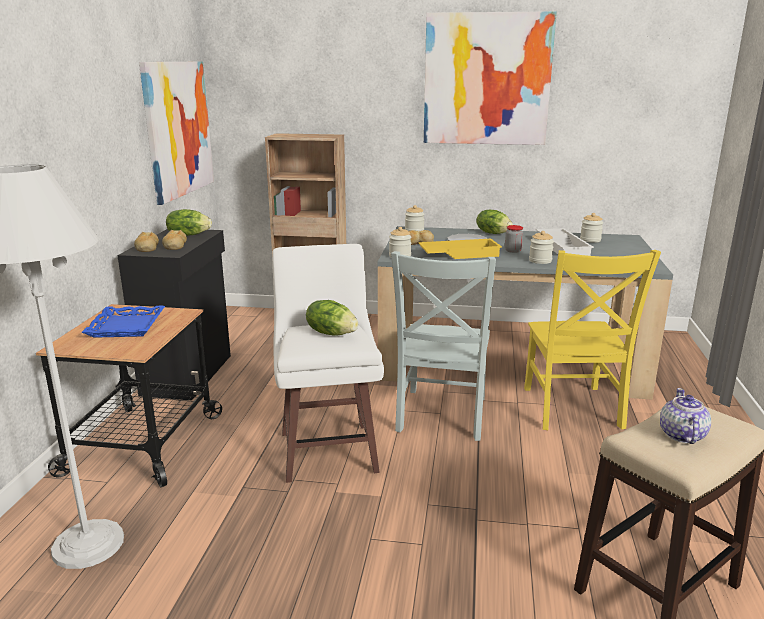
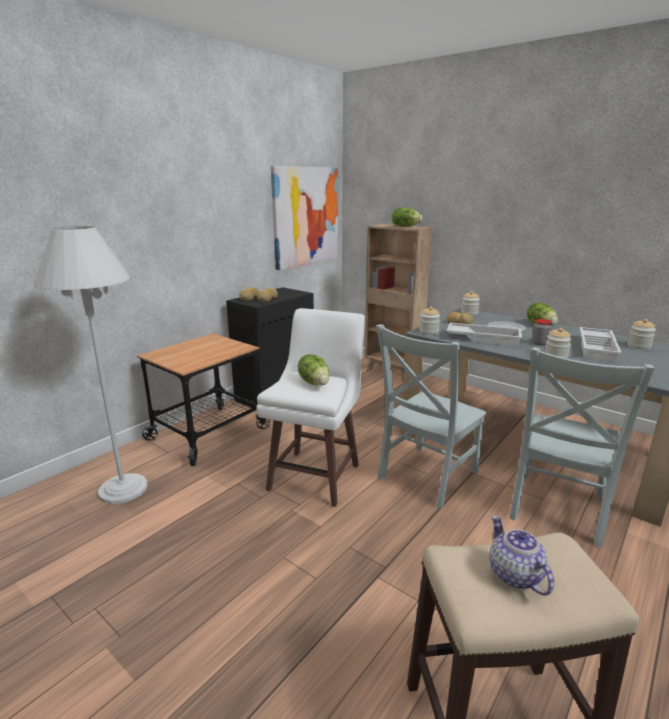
camera: 30 degrees right, 0 degrees up
blue tray [82,306,165,338] -> none
lettuce [166,209,212,236] -> lettuce moved to [391,207,422,227]
yellow tray [418,239,502,259] -> white tray [447,323,522,346]
picture [424,11,557,145] -> none
yellow chair [524,250,661,430] -> grey chair [509,347,655,547]
teapot [660,388,711,444] -> teapot turned 60 degrees counterclockwise [489,515,554,596]

